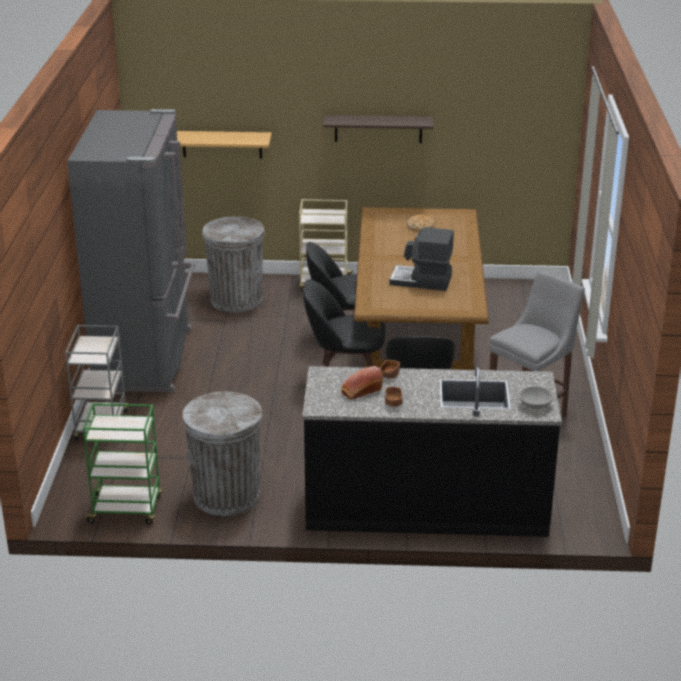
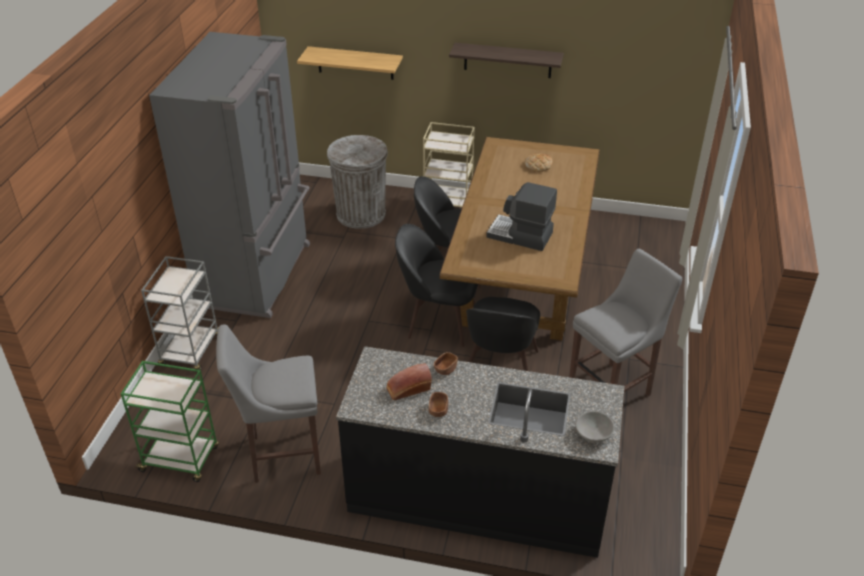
camera: 10 degrees right, 10 degrees up
grey trash can [182,392,262,516] -> grey stool [216,324,321,483]

